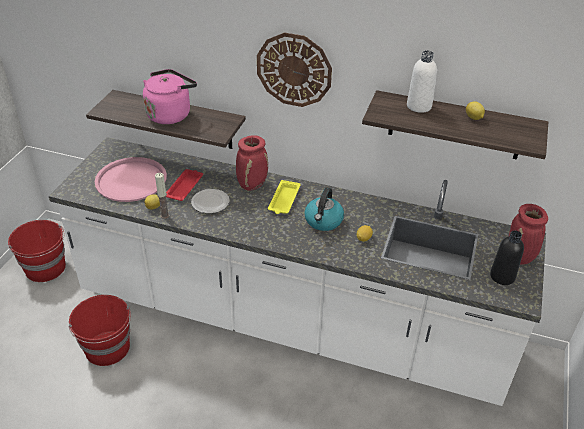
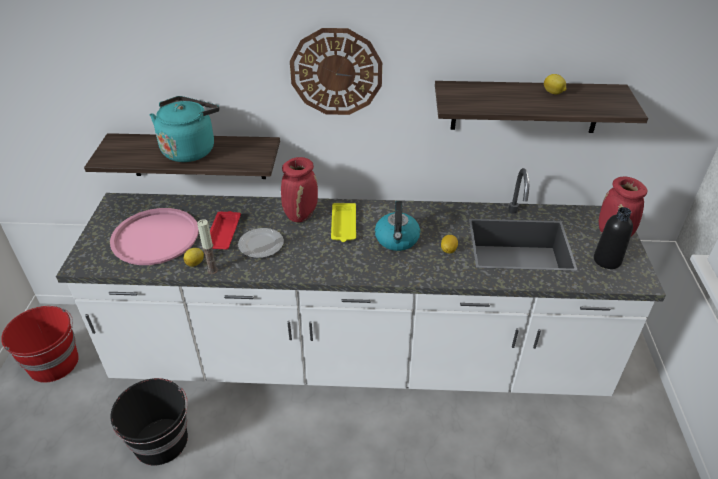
camera: 15 degrees left, 0 degrees up
red bucket [68,295,131,366] -> black bucket [110,378,188,466]
pink kettle [143,69,197,124] -> turquoise kettle [150,96,219,162]
white bottle [407,50,437,113] -> none

